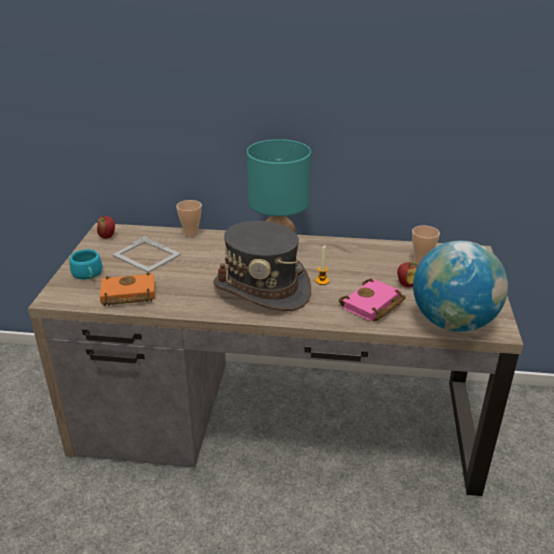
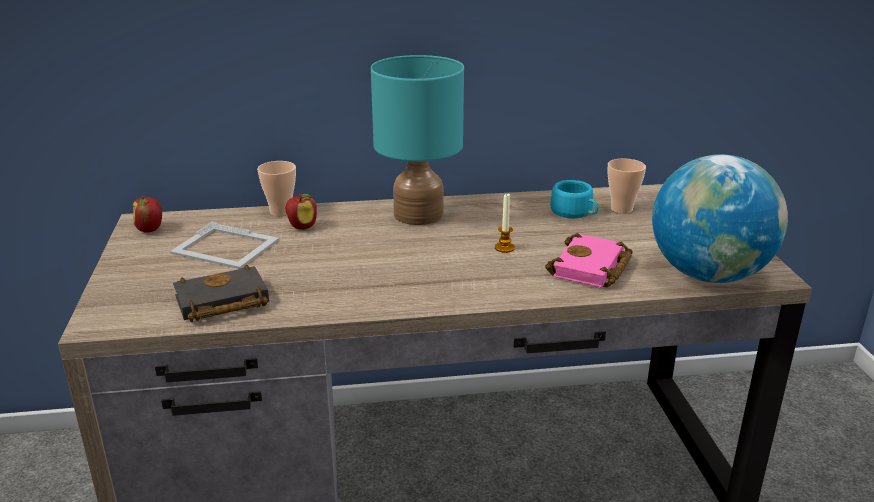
camera: 15 degrees left, 5 degrees down
turquoise cup [69,249,103,280] -> turquoise cup moved to [550,180,599,219]
orange book [100,272,155,306] -> black book [173,265,269,322]
grey hat [213,221,311,311] -> none
apple [397,262,418,287] -> apple moved to [286,194,317,230]

